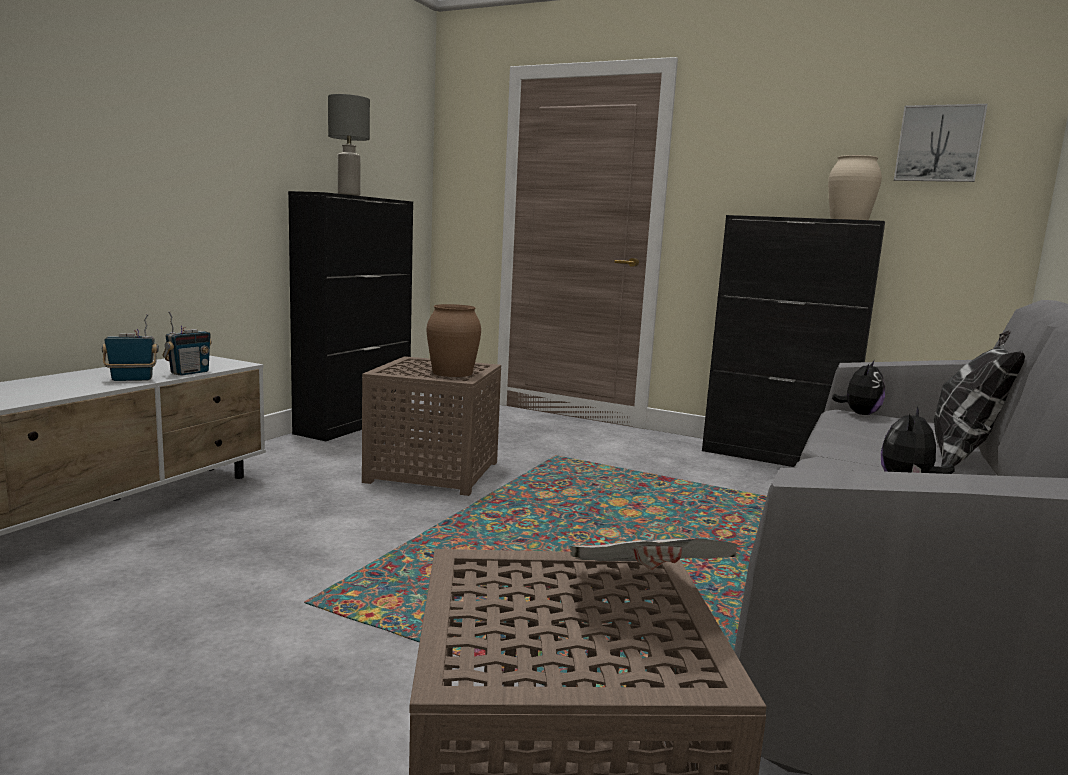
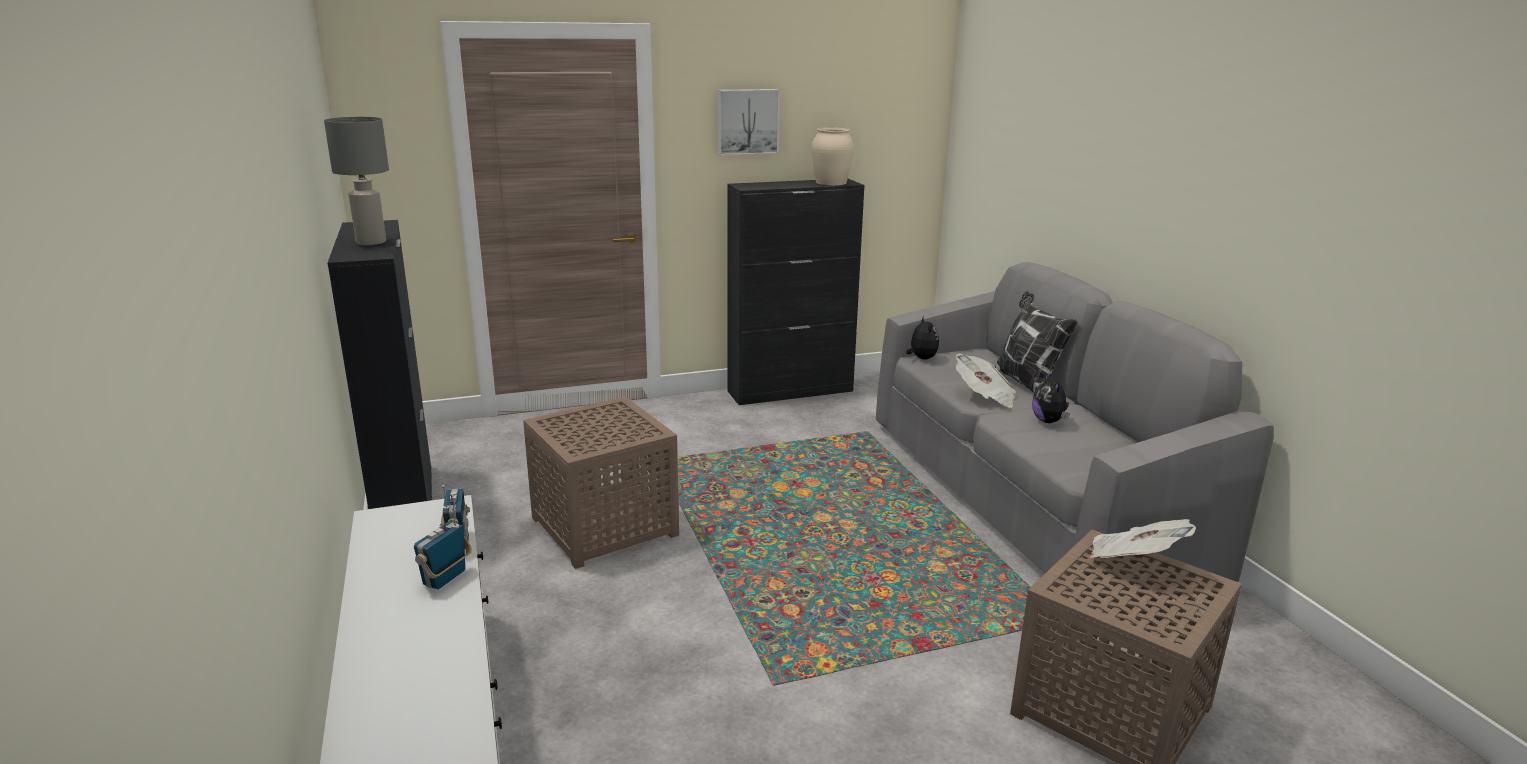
camera: 45 degrees left, 10 degrees up
brown vase [427,304,481,377] -> none
picture [894,104,988,182] -> picture moved to [718,89,780,156]
none -> newspaper [956,354,1016,408]

